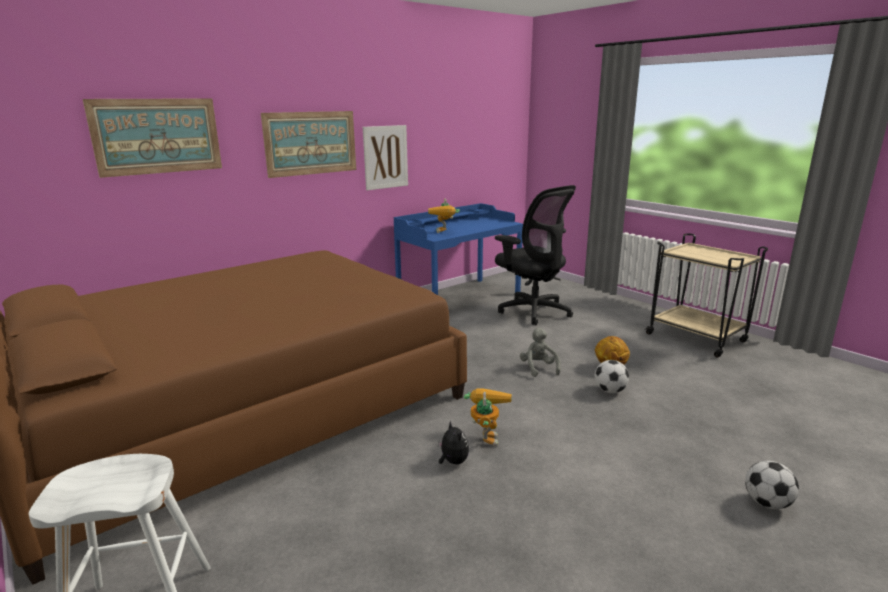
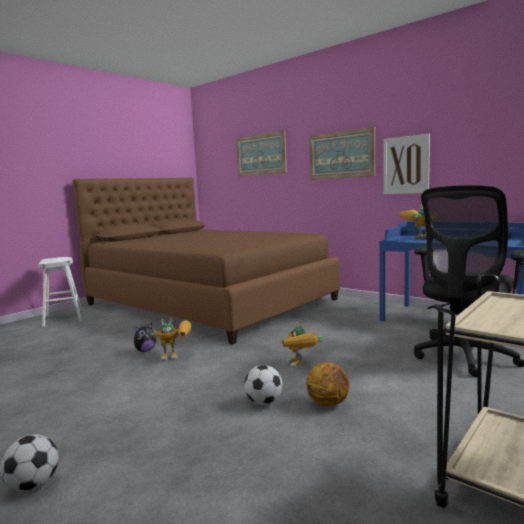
camera: 80 degrees right, 10 degrees down
grey plush toy [520,328,561,377] -> toy robot [282,321,322,368]

